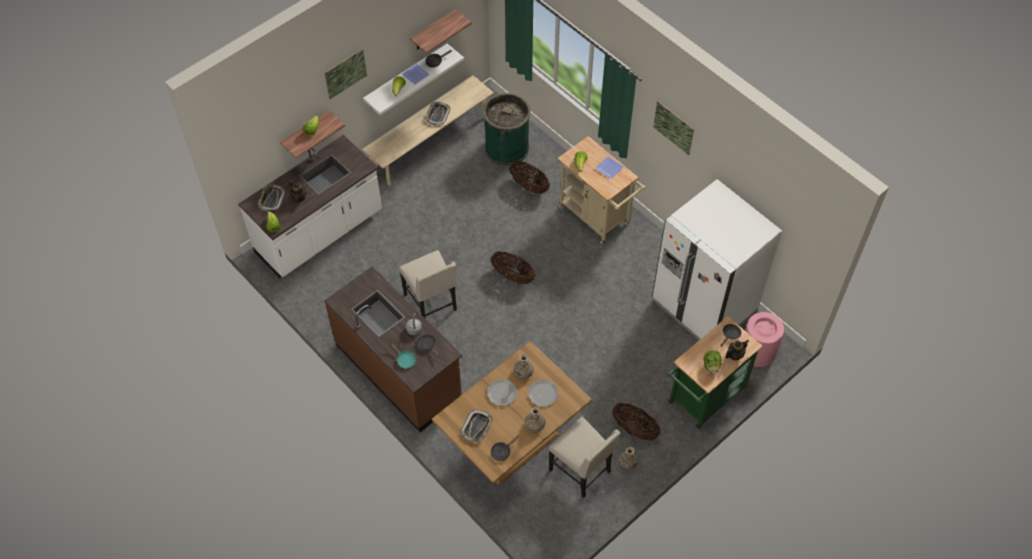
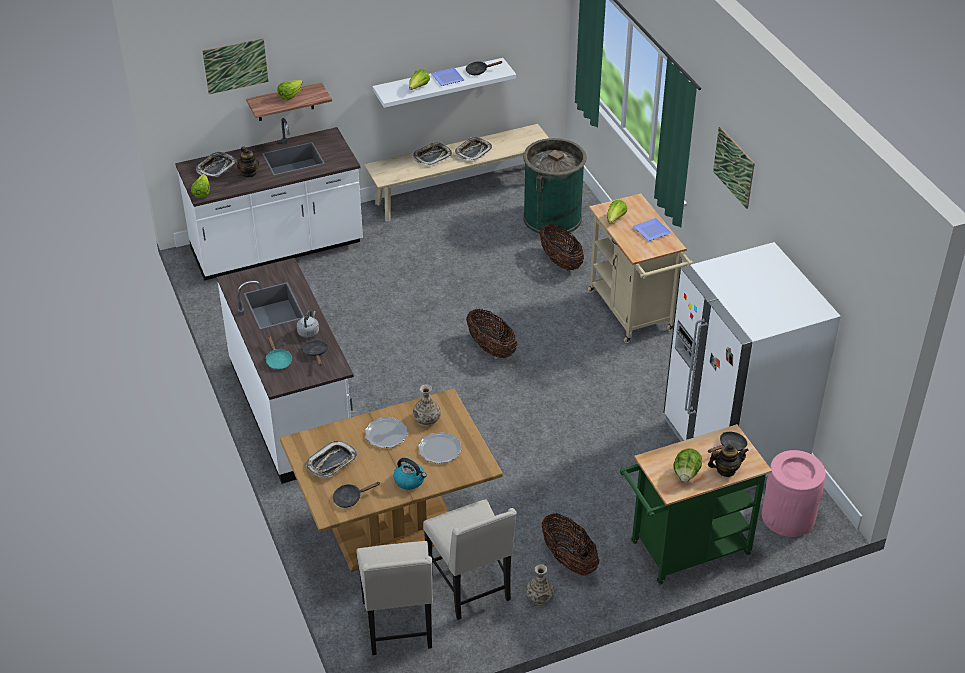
camera: 20 degrees right, 15 degrees down
picture [324,49,367,99] -> picture moved to [202,38,269,94]
brown counter [324,267,462,432] -> white counter [217,258,354,484]
beige chair [399,250,457,319] -> beige chair moved to [357,541,433,655]
shelf [410,9,472,53] -> none
vase [525,407,545,432] -> kettle [393,458,427,490]
none -> tray [413,142,452,166]

